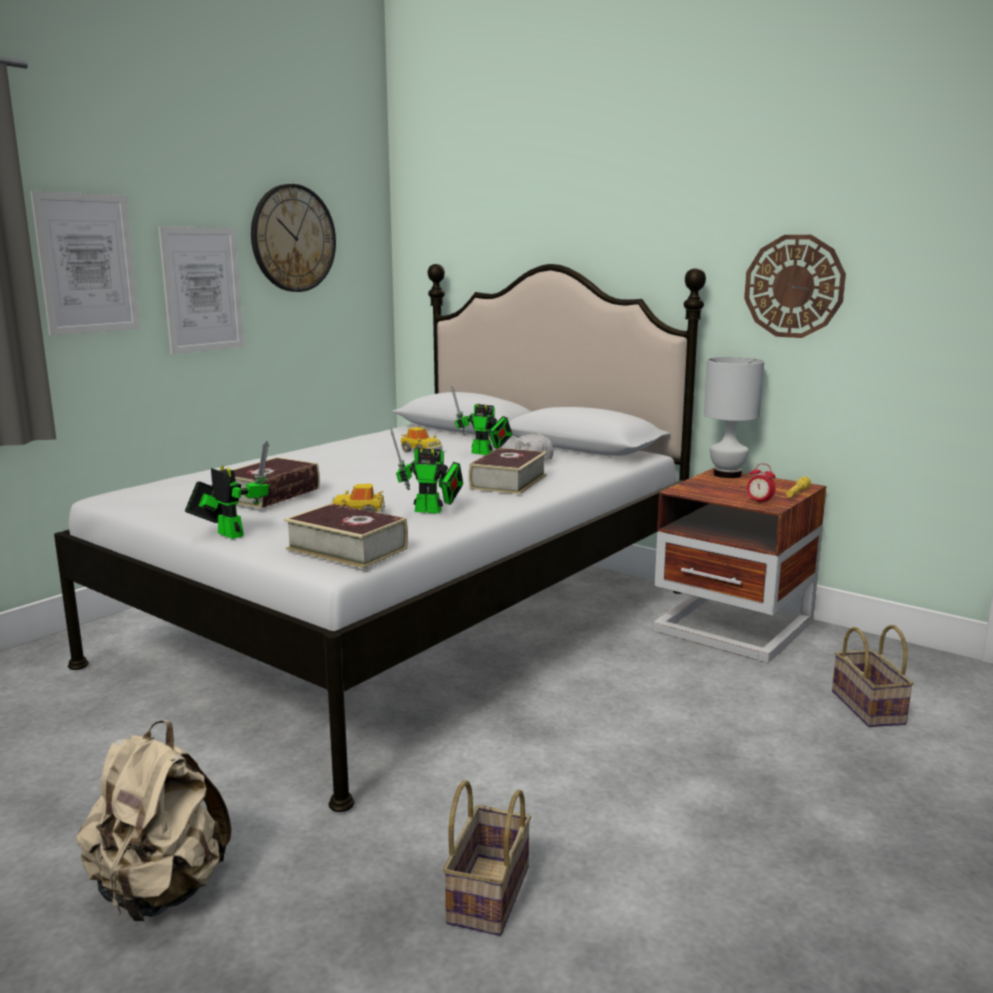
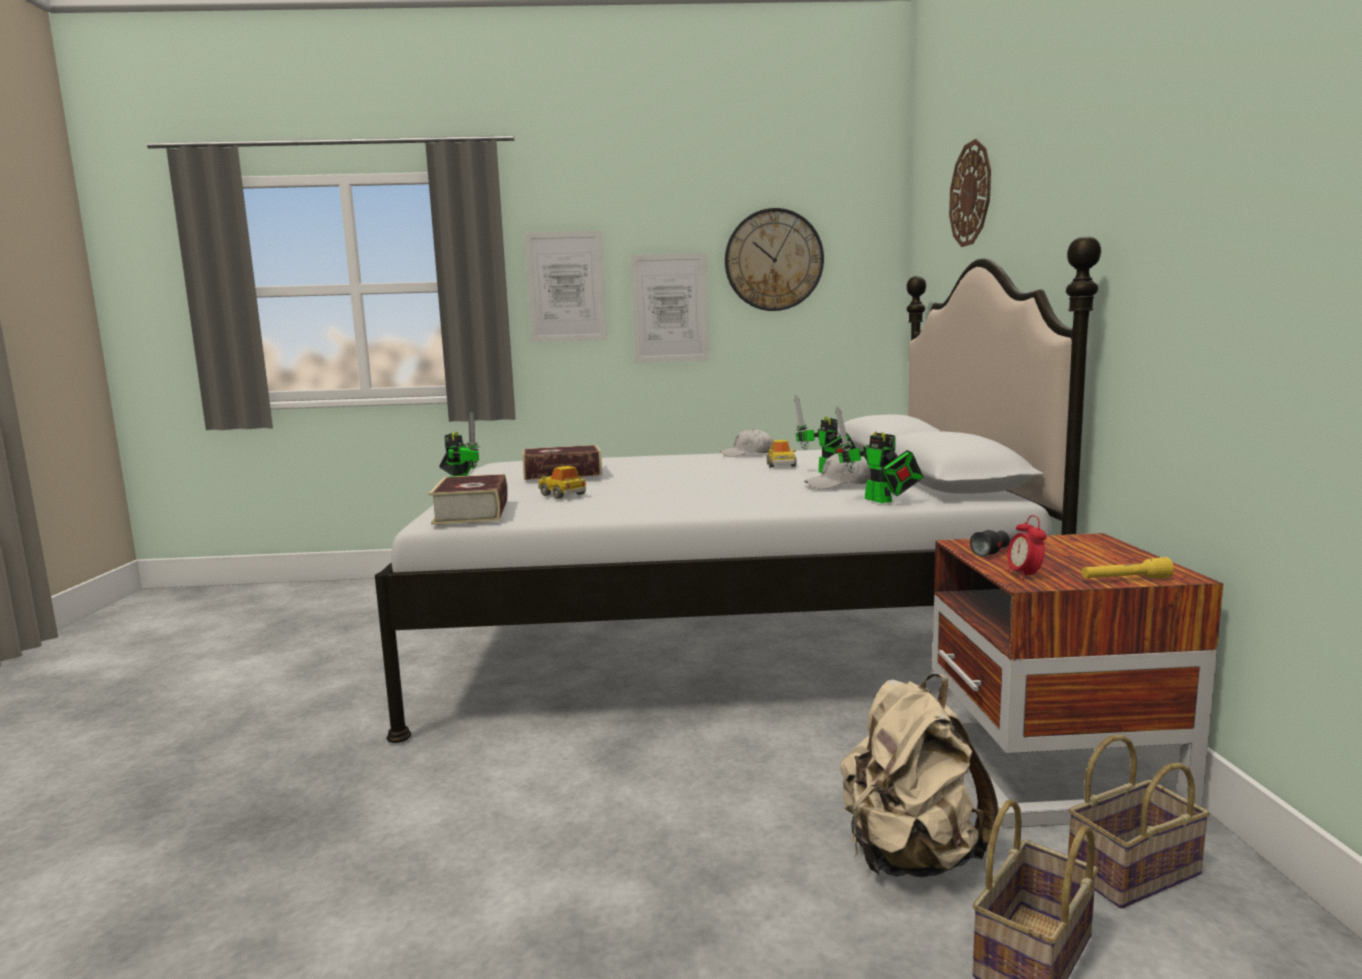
camera: 50 degrees right, 5 degrees down
beige backpack [76,720,232,921] -> beige backpack moved to [840,674,998,877]
toy robot [390,428,463,514] -> toy robot moved to [835,406,923,503]
basket [443,780,531,936] -> basket moved to [1068,735,1210,909]
book [468,448,547,494] -> none
white table lamp [704,357,764,478] -> none
wall clock [744,235,846,338] -> wall clock moved to [949,139,991,247]
none -> white cap [721,428,773,457]
none -> flashlight [970,527,1028,557]

